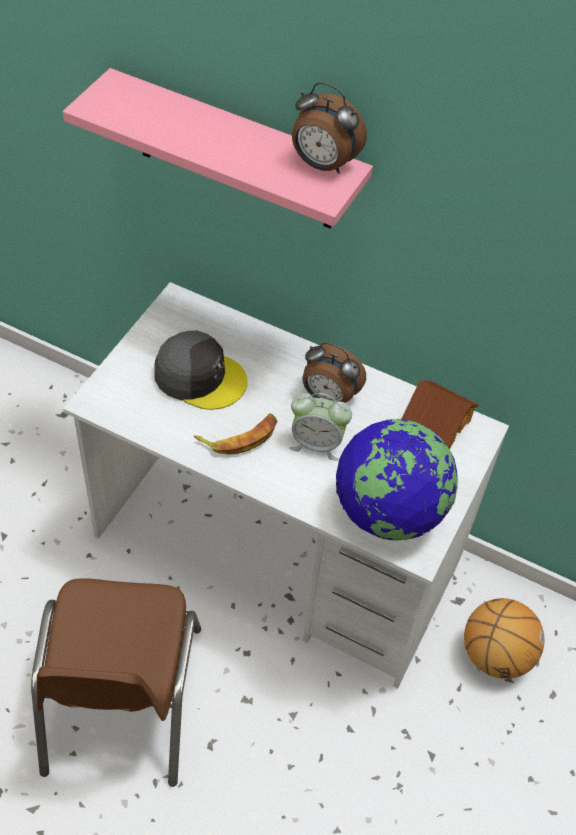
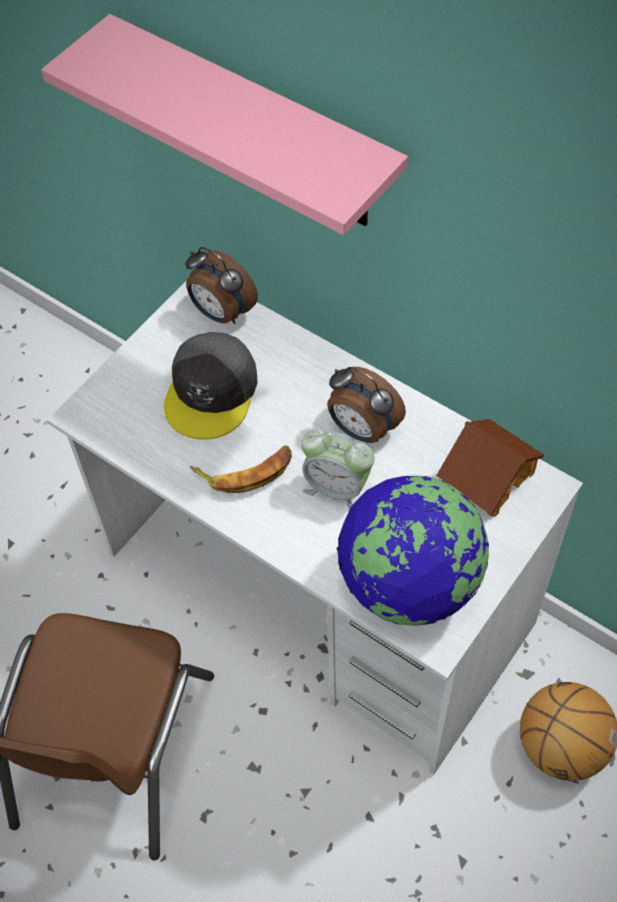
camera: 15 degrees right, 5 degrees up
grey cap [154,331,248,410] -> grey cap turned 75 degrees clockwise [164,332,258,440]
alarm clock [292,82,367,174] -> alarm clock moved to [185,247,258,324]

